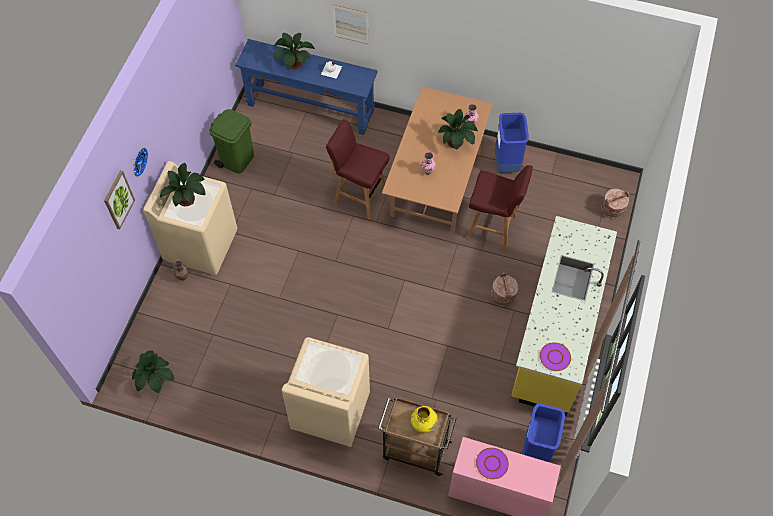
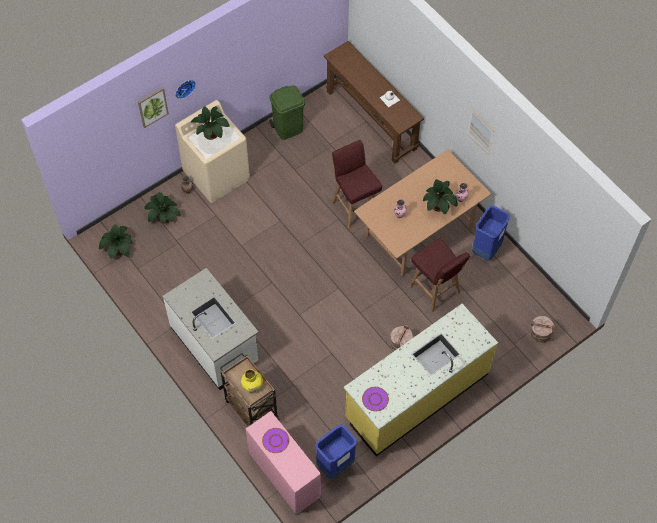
camera: 35 degrees right, 0 degrees up
blue console table [235,39,378,135] -> brown console table [324,41,424,163]
potted plant [274,33,315,70] -> potted plant moved to [144,192,181,224]
beige washing machine [282,337,370,447] -> white counter [163,268,259,390]
picture [333,4,369,44] -> picture moved to [467,109,494,155]

